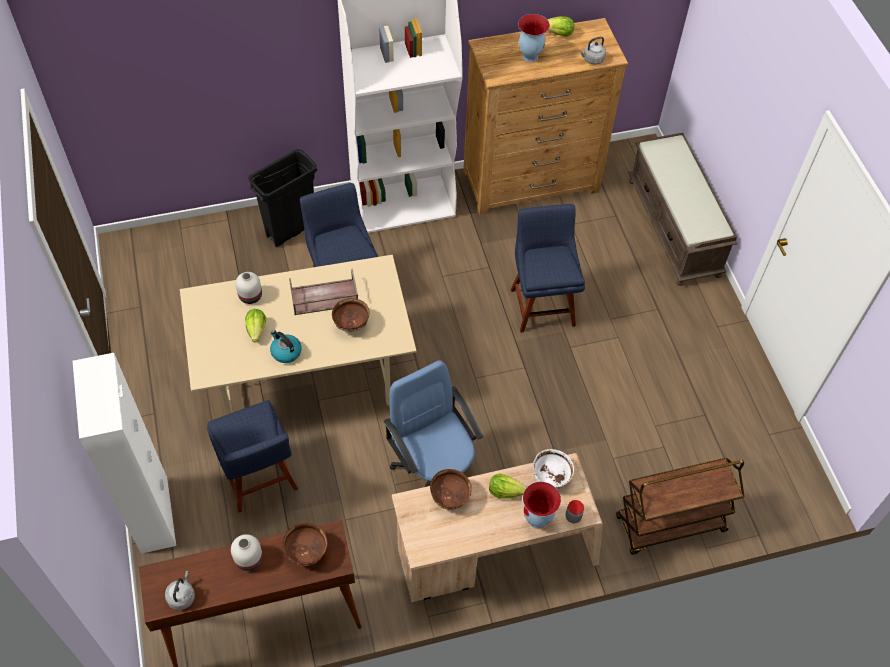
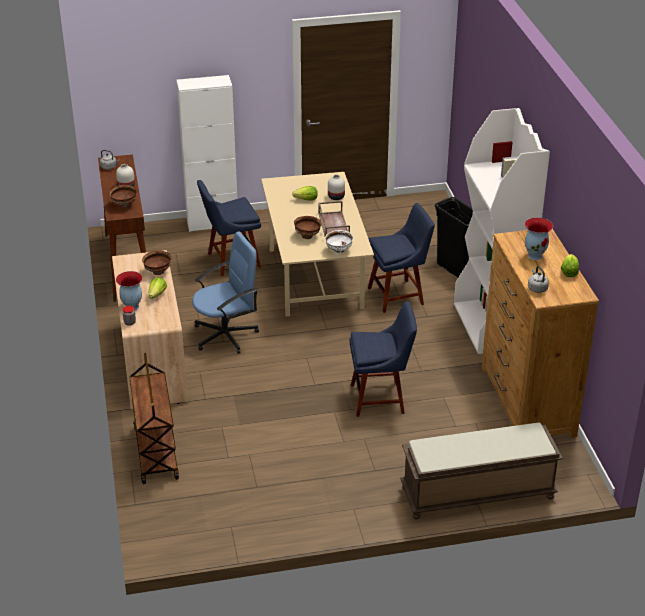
camera: 95 degrees right, 20 degrees down
kettle [270,330,302,363] -> none
white bowl [533,449,574,489] -> white bowl moved to [325,230,353,254]

